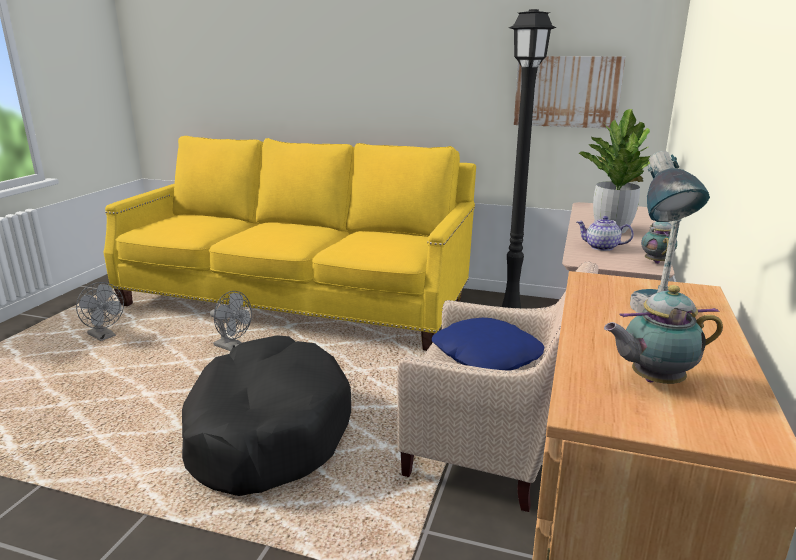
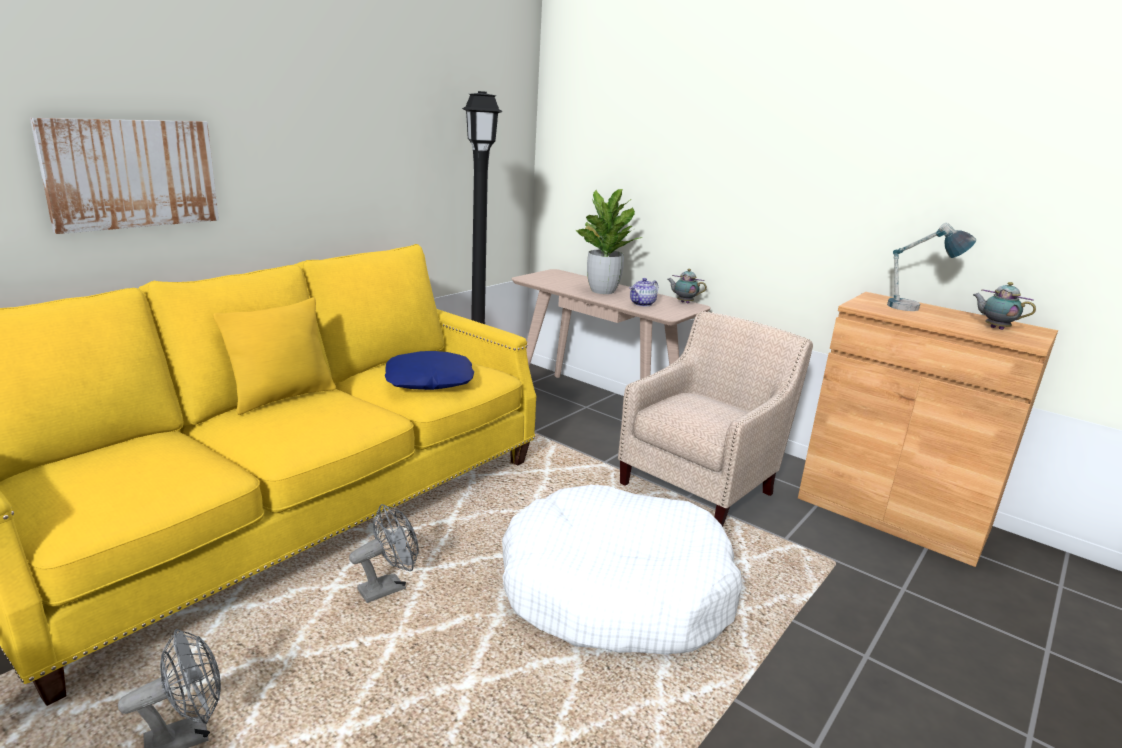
camera: 70 degrees left, 0 degrees up
black dog bed [182,335,351,496] -> white dog bed [502,485,742,654]
blue pillow [432,318,545,371] -> blue pillow moved to [385,351,474,390]
picture [514,56,625,128] -> picture moved to [30,118,219,234]
teapot [604,285,723,384] -> teapot turned 120 degrees clockwise [973,282,1036,330]
none -> yellow pillow [213,297,336,415]

